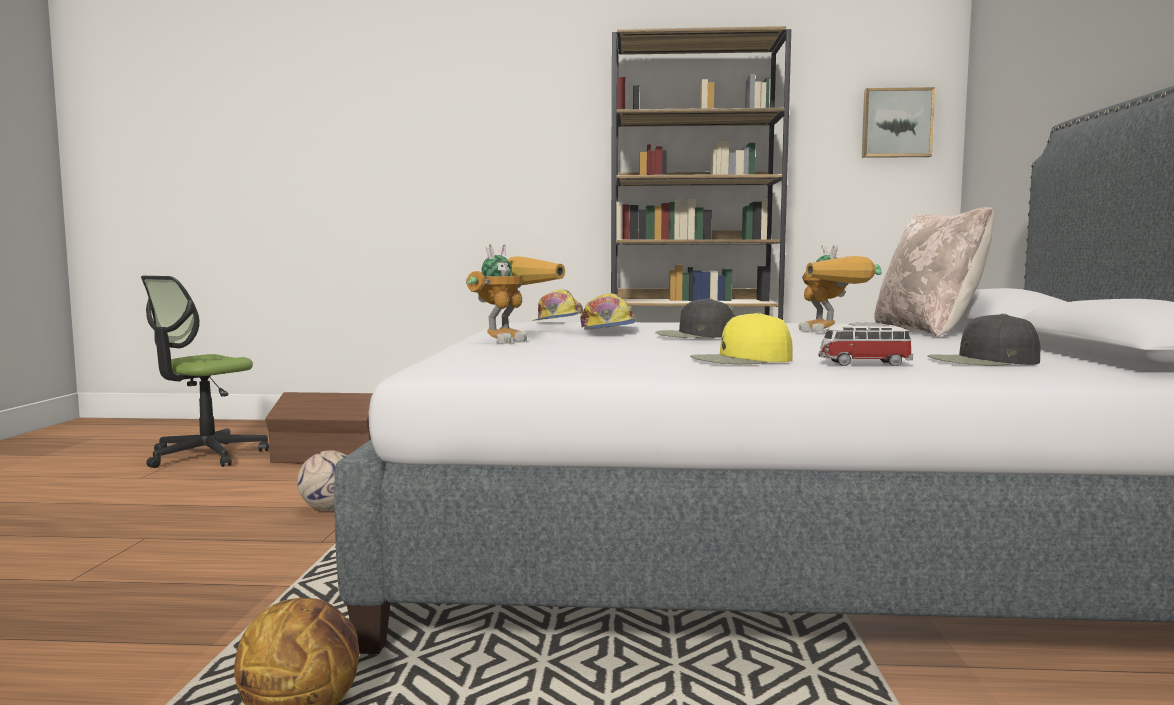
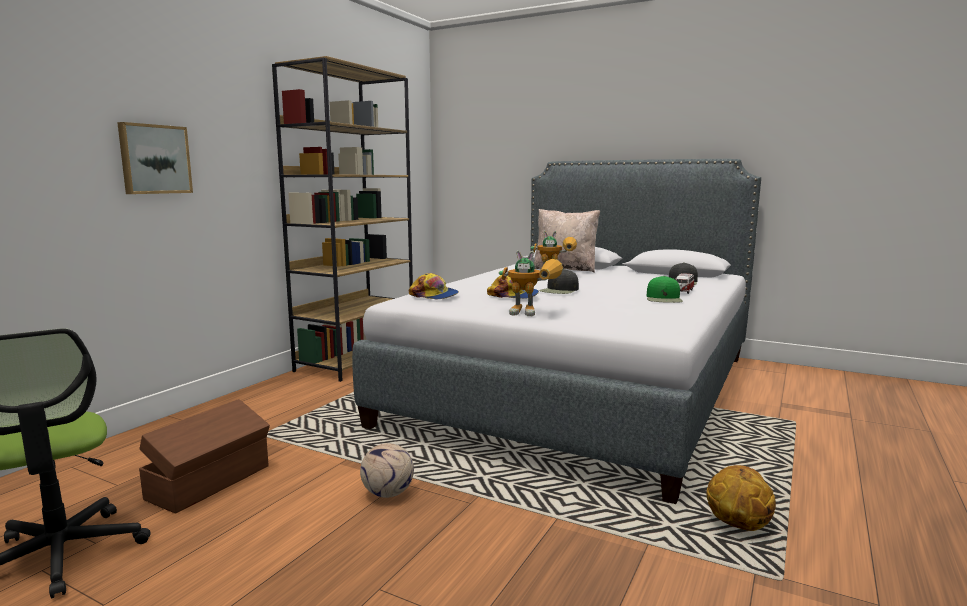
camera: 65 degrees left, 5 degrees up
toy robot [466,243,565,344] -> toy robot turned 135 degrees clockwise [499,250,563,316]
yellow cap [690,312,792,364] -> green cap [647,276,683,303]
picture [862,87,935,158] -> picture moved to [117,122,193,194]

